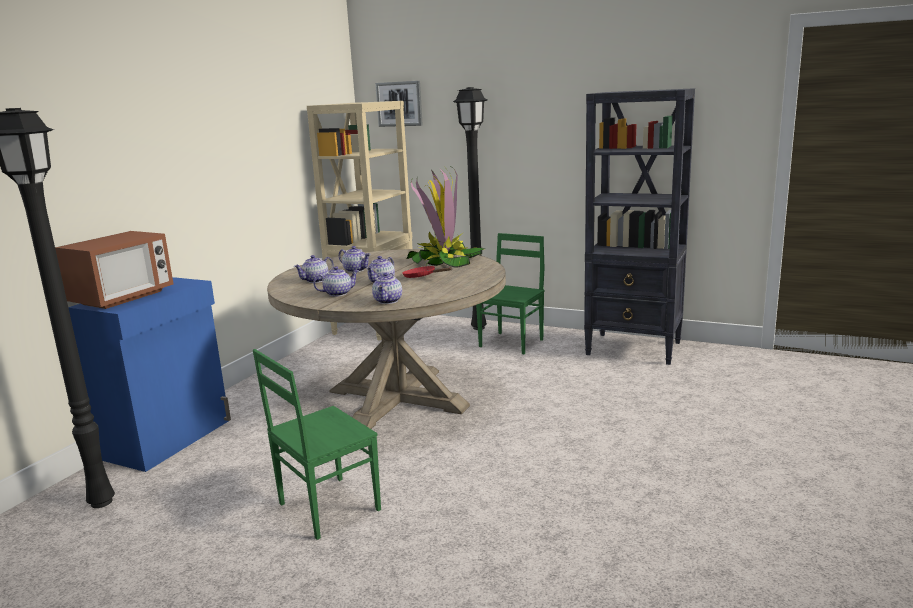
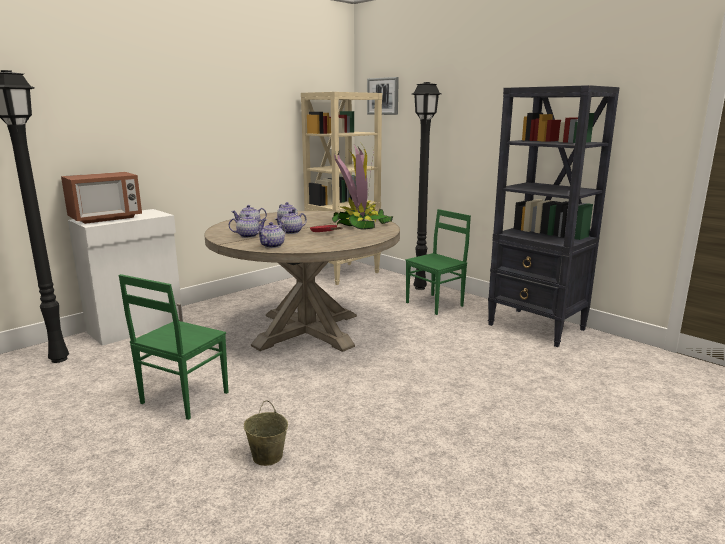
camera: 20 degrees right, 0 degrees up
blue cabinet [68,277,231,472] -> white cabinet [68,209,184,346]
green chair [253,349,381,540] -> green chair turned 45 degrees counterclockwise [119,274,228,420]
none -> beige bucket [244,401,288,466]

